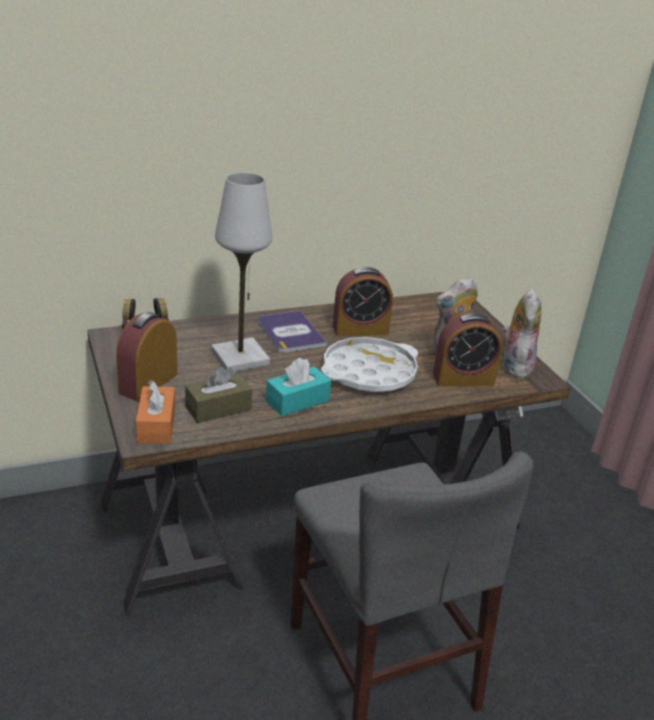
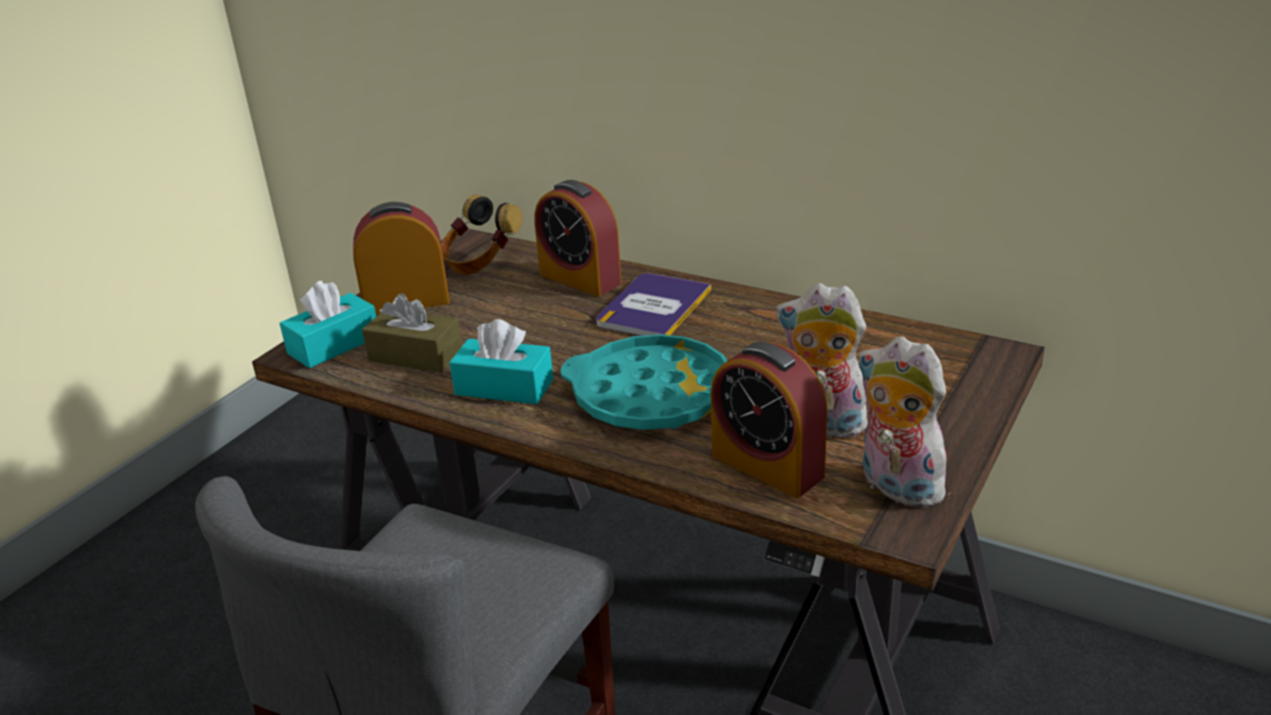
camera: 55 degrees right, 0 degrees up
orange tissue box [136,380,175,444] -> turquoise tissue box [279,281,376,368]
white table lamp [211,173,272,371] -> none
white tray [321,337,418,392] -> turquoise tray [560,334,727,430]
alarm clock [333,267,393,336] -> alarm clock moved to [534,180,622,296]
plush toy [503,289,541,378] -> plush toy turned 105 degrees counterclockwise [857,336,949,508]

